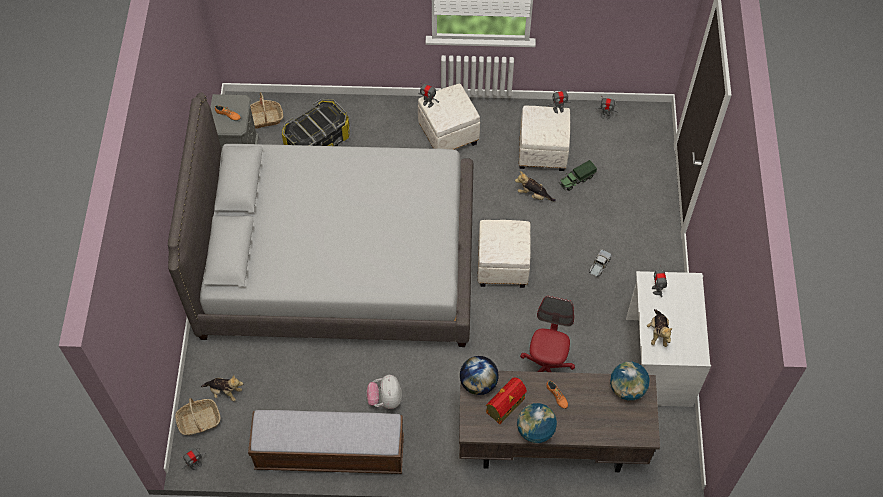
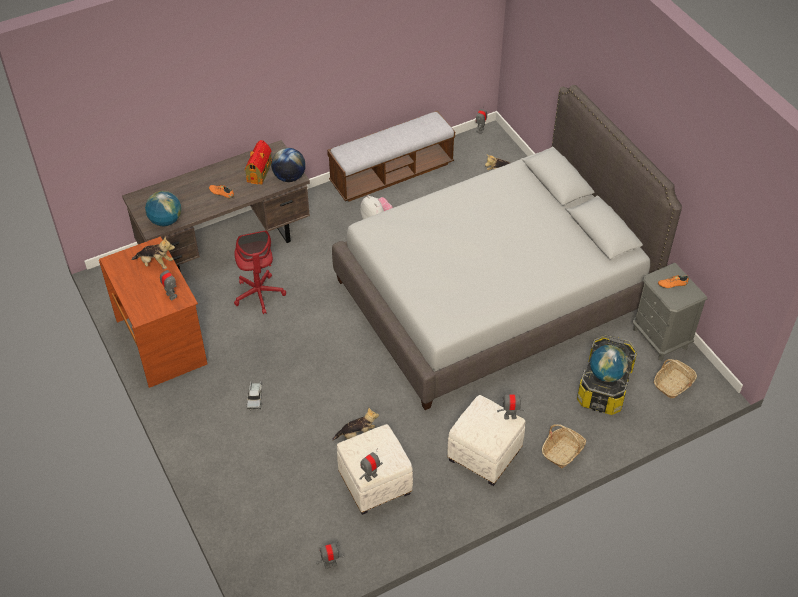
camera: 150 degrees right, 10 degrees down
basket [175,398,221,435] -> basket moved to [542,424,586,468]
white ottoman [477,220,531,288] -> none
globe [517,403,557,443] -> globe moved to [590,345,628,382]
toy truck [559,160,597,191] -> none
white desk [626,271,711,407] -> brown desk [99,237,208,388]
plush toy [647,309,673,347] -> plush toy turned 135 degrees clockwise [131,237,175,269]

